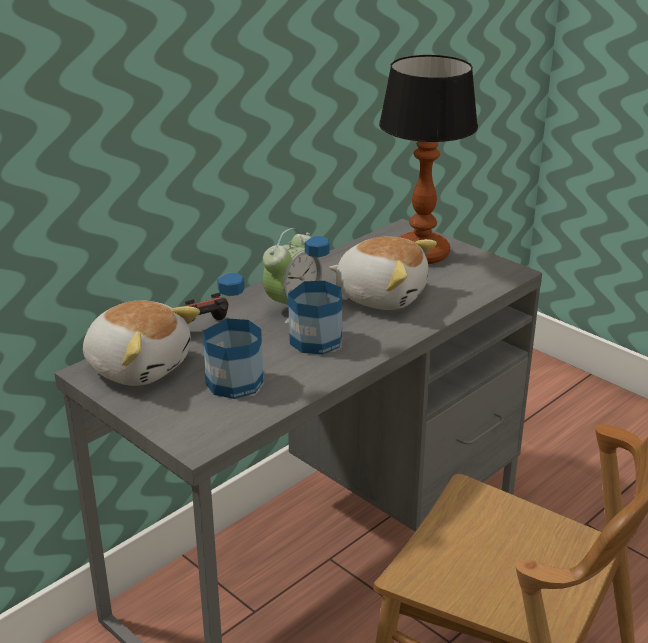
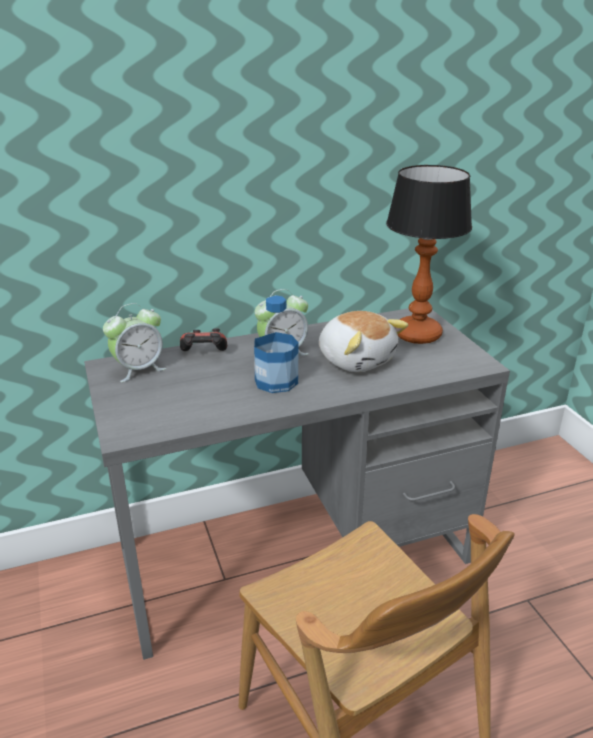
camera: 25 degrees right, 0 degrees up
plush toy [83,301,200,386] -> alarm clock [103,303,166,382]
bottle [203,273,264,399] -> none

